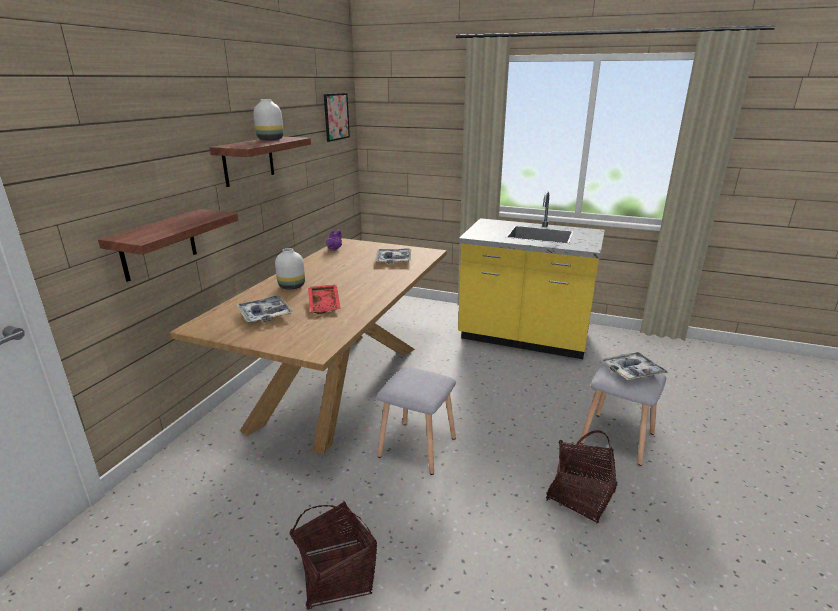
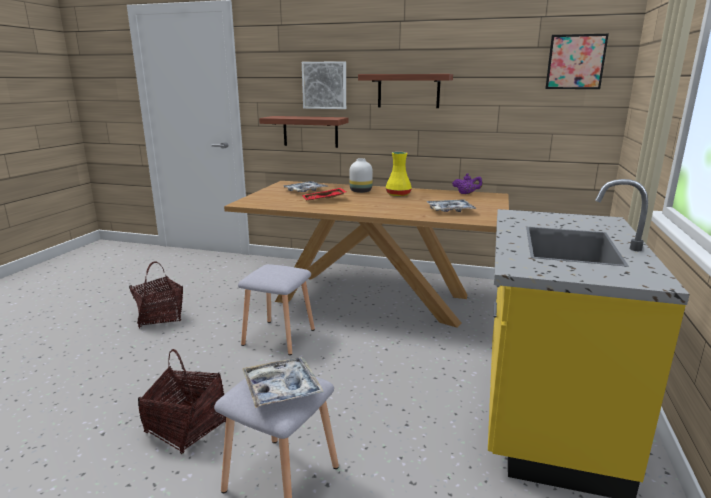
camera: 85 degrees right, 5 degrees down
white vase [253,99,283,140] -> none
none -> picture [302,61,346,109]
none -> yellow vase [386,152,412,197]

